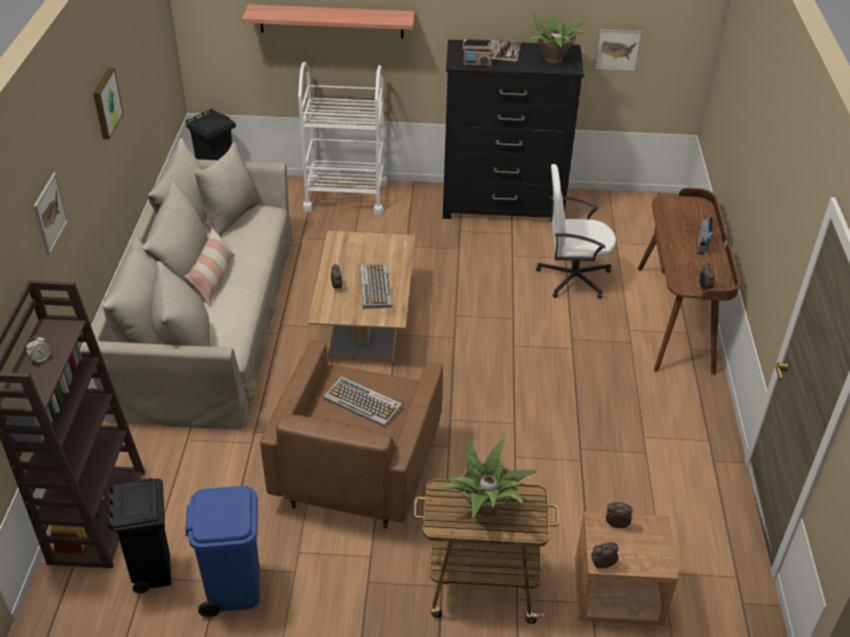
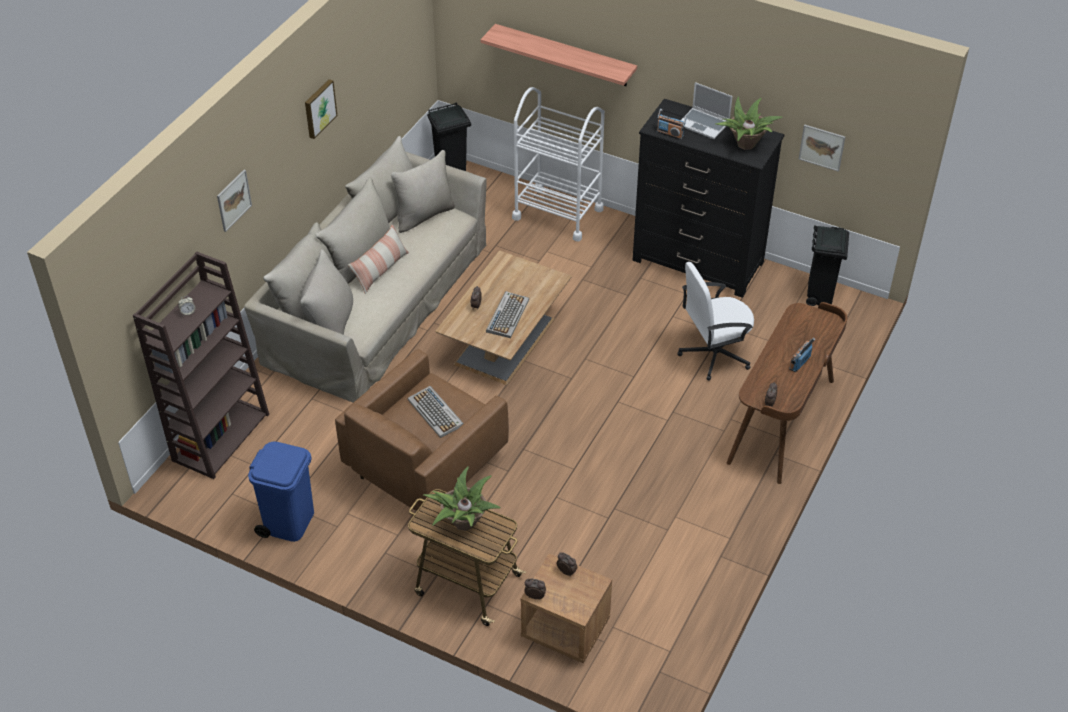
camera: 25 degrees right, 5 degrees up
black trash can [107,478,171,593] -> black trash can moved to [806,225,849,306]
book [488,40,521,62] -> laptop [681,82,732,139]
white office chair [536,164,616,299] -> white office chair turned 45 degrees counterclockwise [678,262,754,381]

